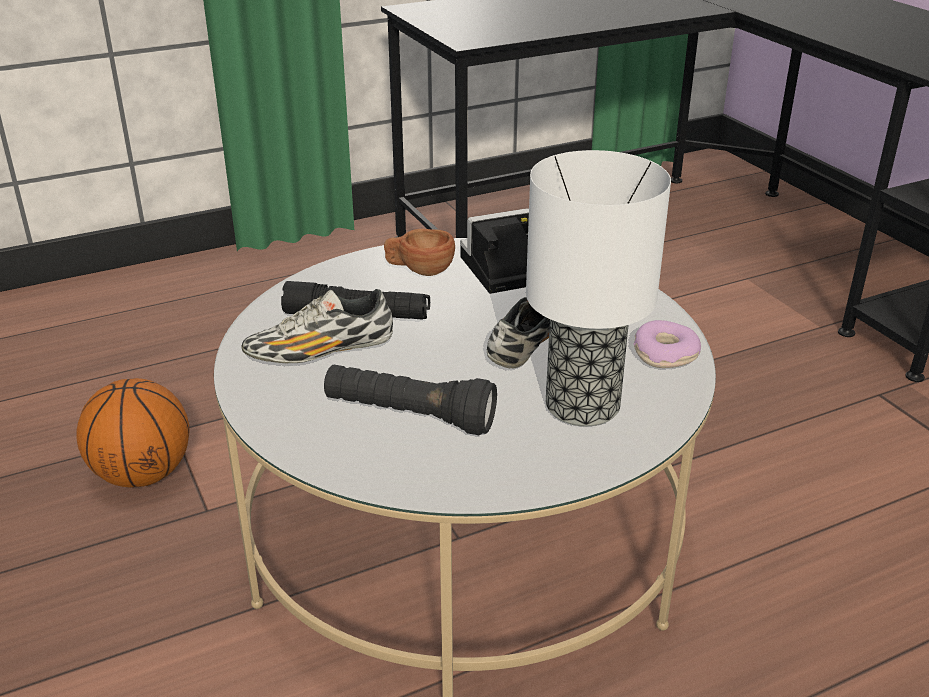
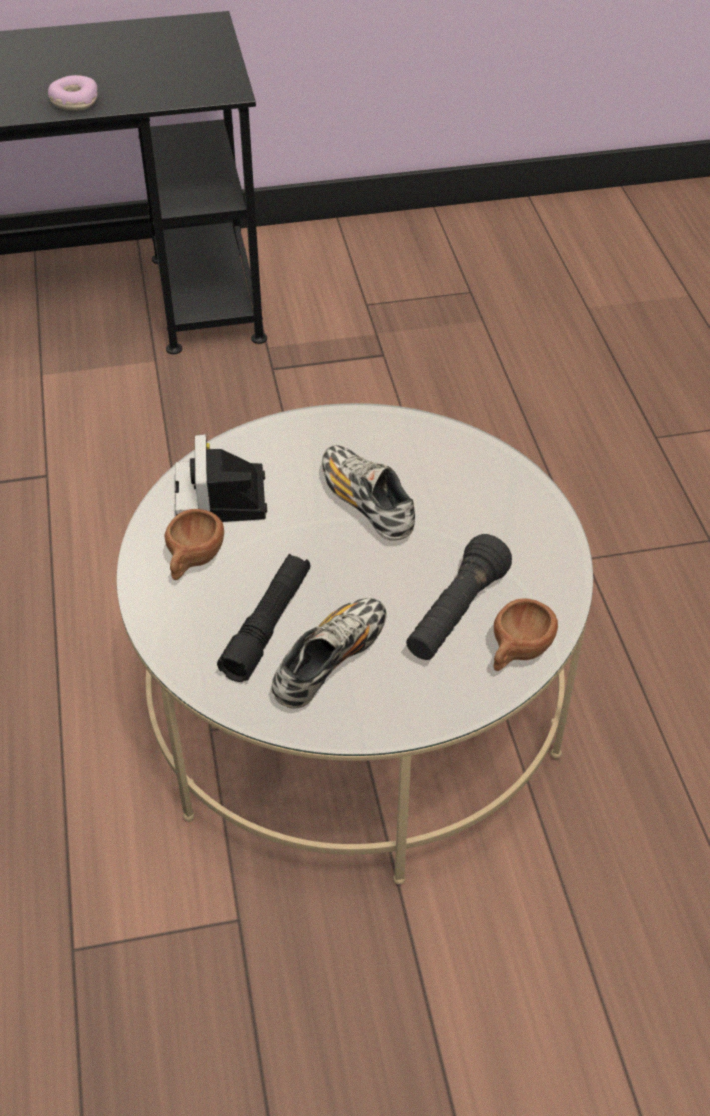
camera: 75 degrees left, 15 degrees up
basketball [76,378,190,488] -> none
shoe [241,289,393,364] -> shoe turned 135 degrees counterclockwise [271,598,387,709]
table lamp [526,150,671,426] -> none
donut [634,320,701,368] -> donut moved to [48,75,98,110]
none -> brown cup [493,598,558,671]

